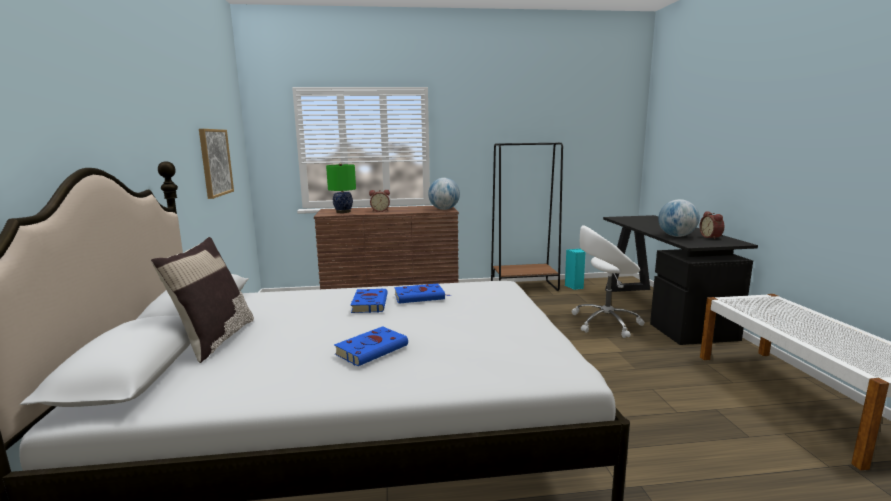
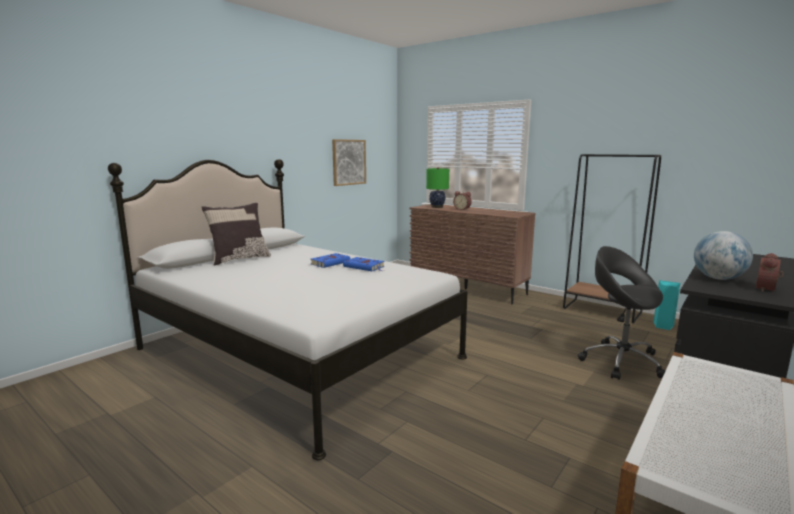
camera: 45 degrees right, 0 degrees up
blue book [334,326,408,366] -> none
globe [428,178,460,210] -> none
white office chair [571,225,645,338] -> black office chair [578,246,665,380]

